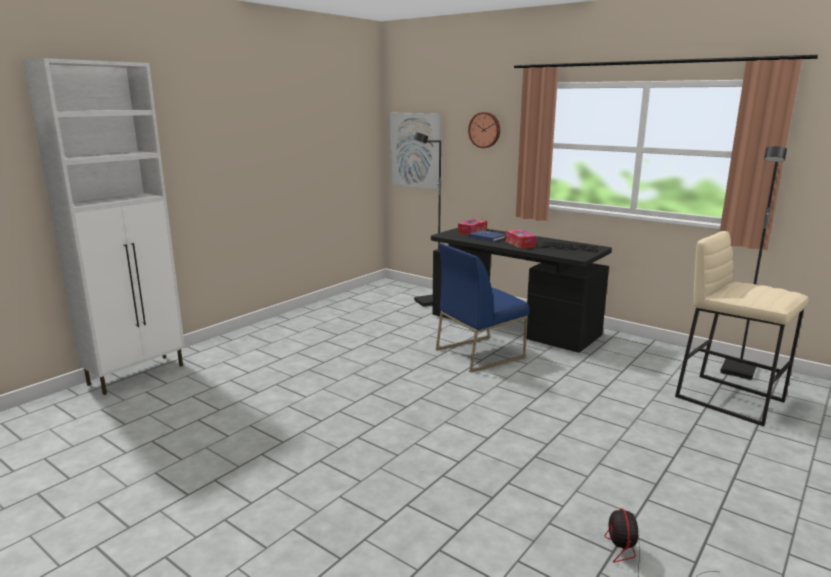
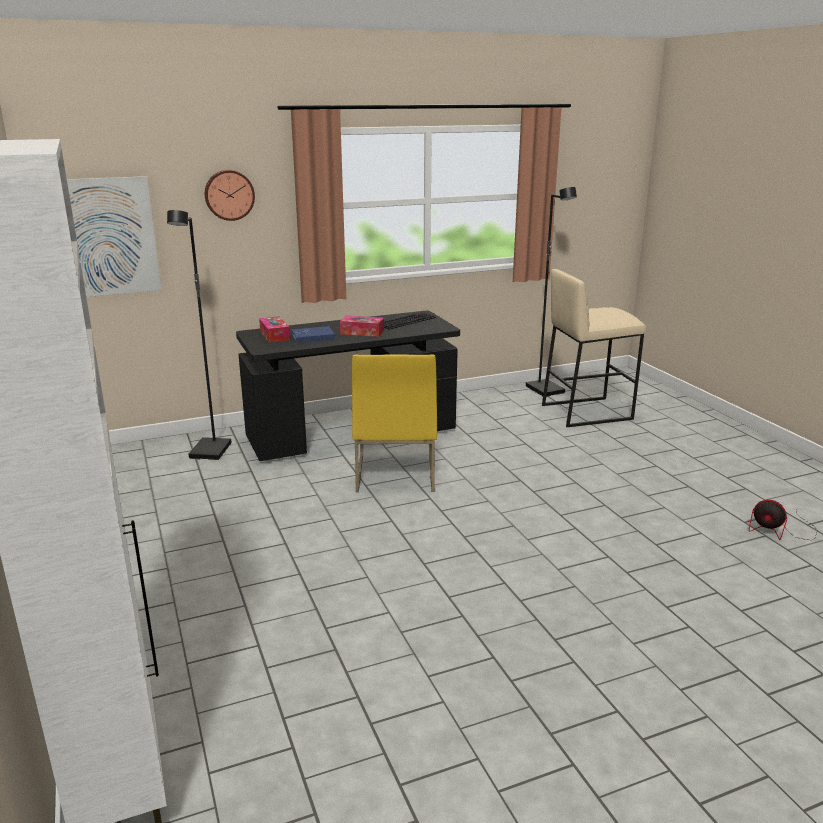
camera: 60 degrees left, 5 degrees up
blue chair [436,243,529,373] -> yellow chair [352,354,437,492]

